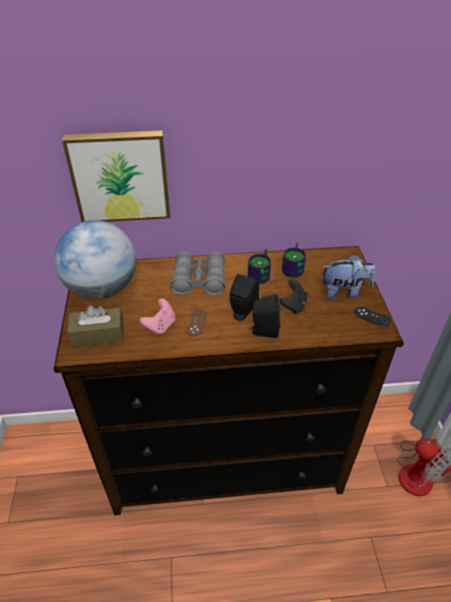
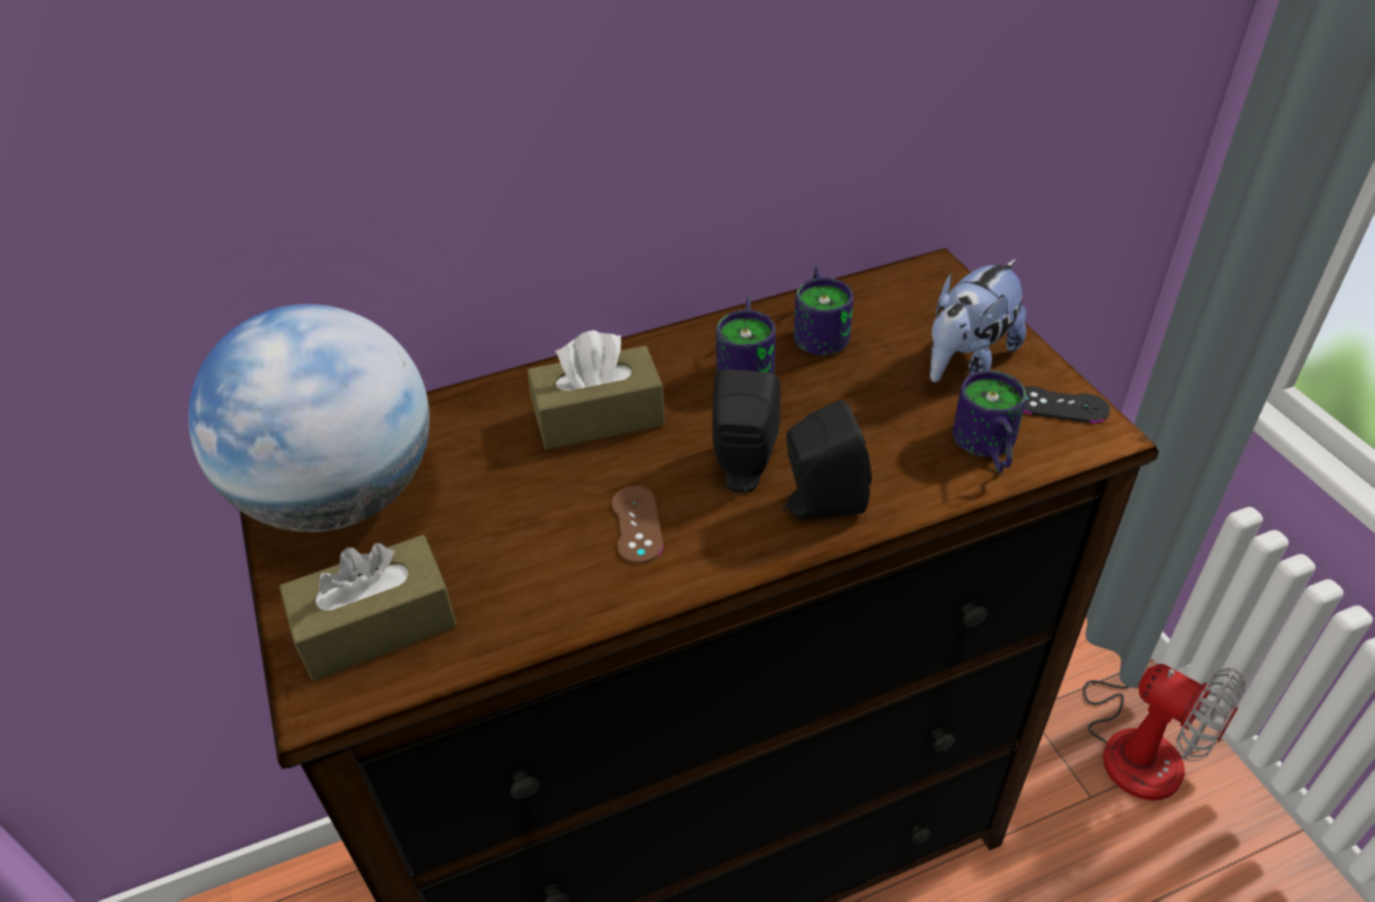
camera: 15 degrees left, 0 degrees up
picture [62,131,170,222] -> none
pink game controller [140,298,175,335] -> none
grey binoculars [170,252,226,296] -> brown tissue box [527,330,665,450]
black game controller [280,279,307,314] -> none
plush toy [322,254,375,300] -> plush toy turned 150 degrees clockwise [930,259,1026,382]
none -> mug [953,370,1026,473]

